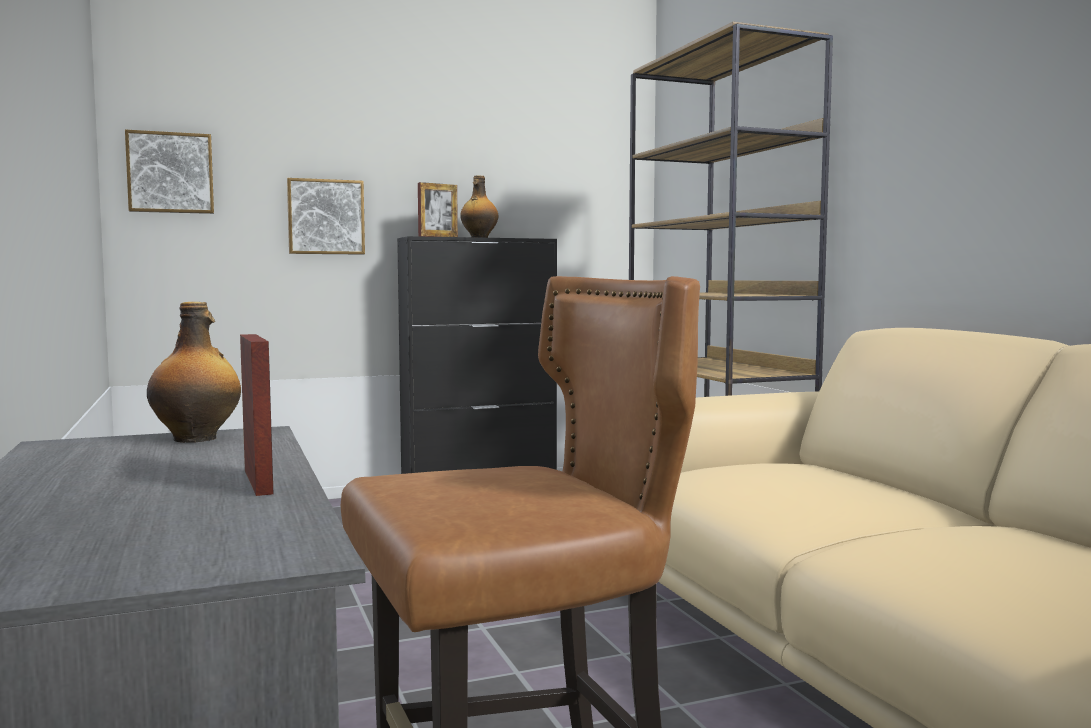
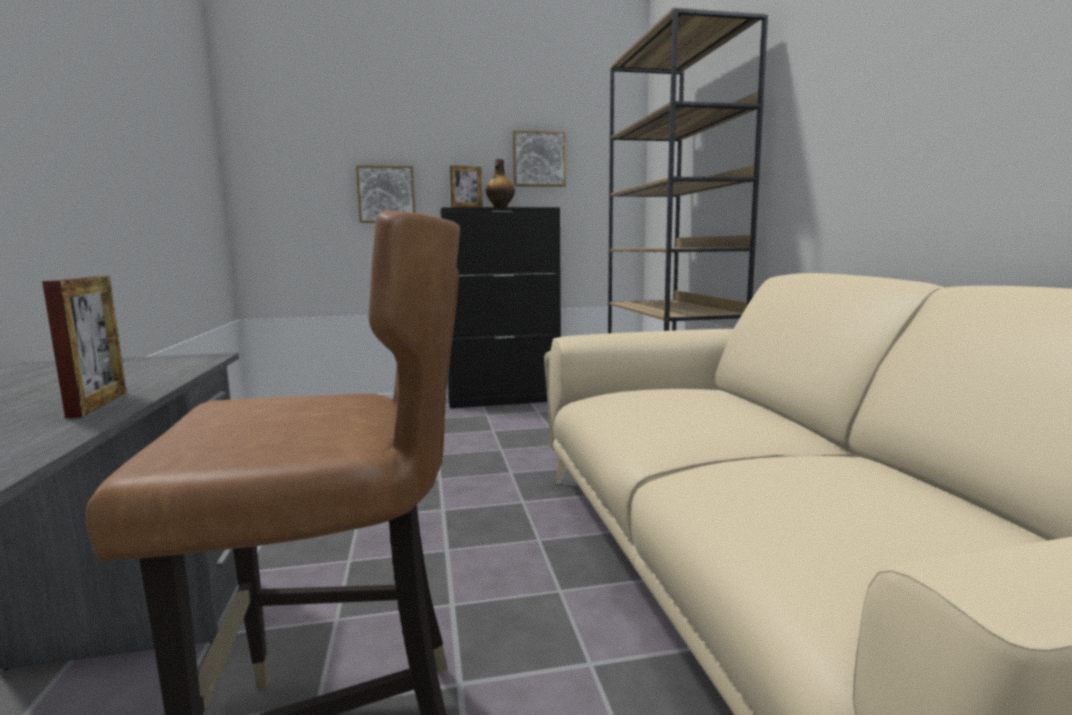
camera: 10 degrees right, 5 degrees up
picture [125,130,214,214] -> picture moved to [513,130,566,187]
bottle [147,302,241,443] -> none

